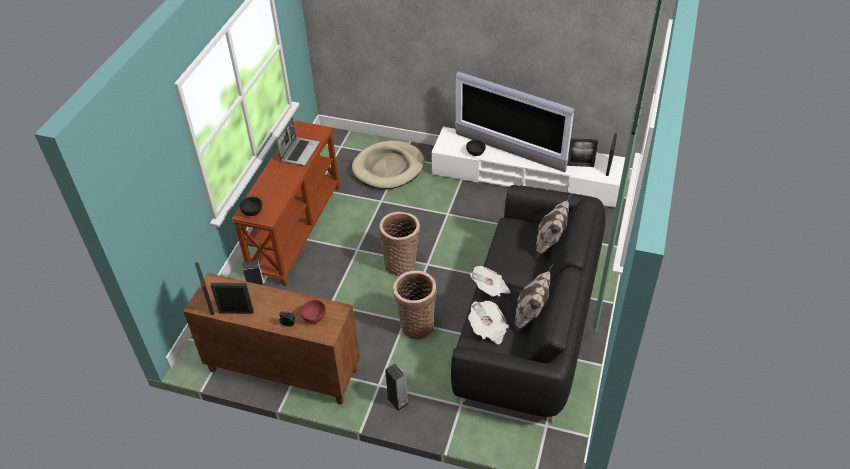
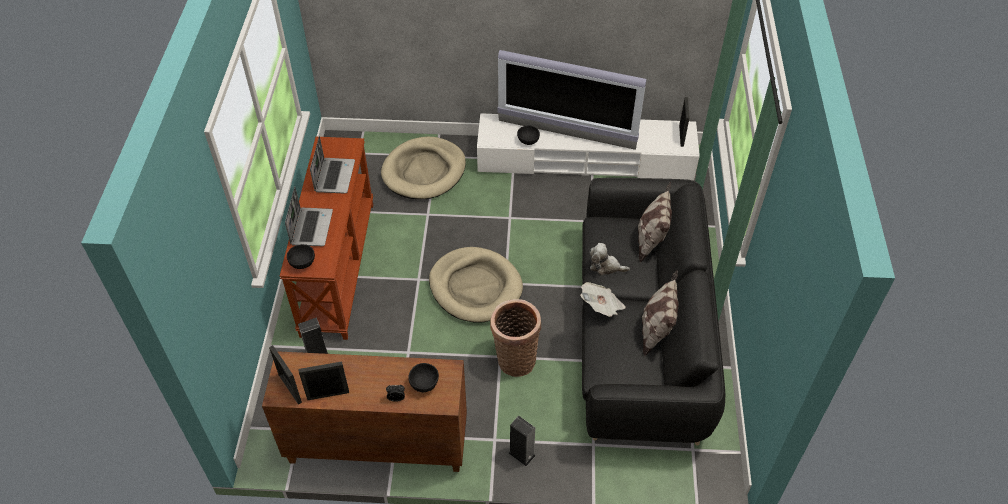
camera: 15 degrees left, 5 degrees up
red bowl [300,300,326,323] -> black bowl [408,363,439,392]
basket [379,212,420,276] -> beige dog bed [429,247,523,323]
newspaper [468,301,509,344] -> none
picture frame [567,138,598,167] -> none
none -> laptop [285,186,333,246]
none -> plush toy [590,243,630,275]

